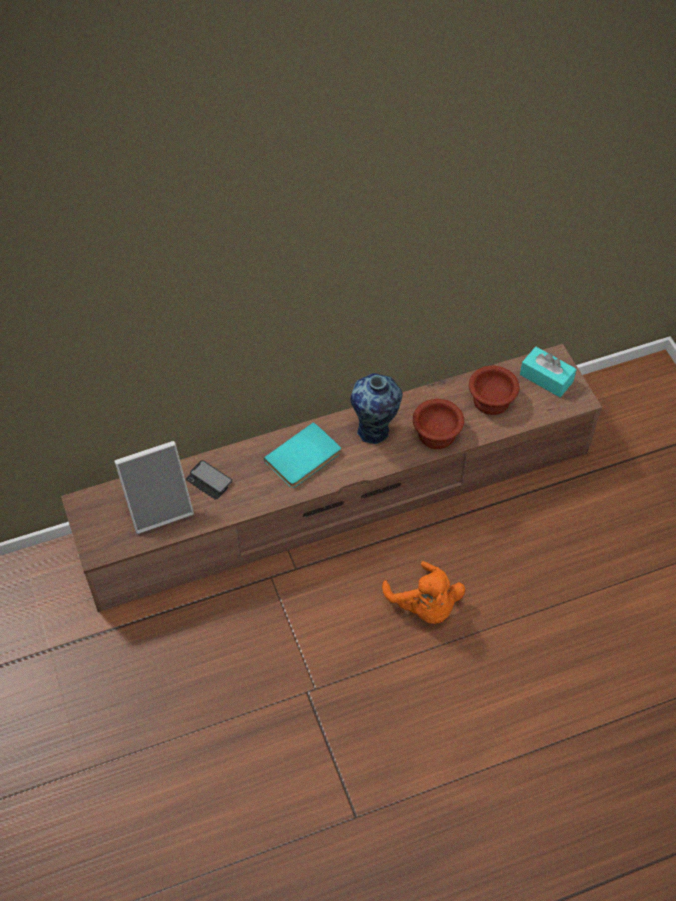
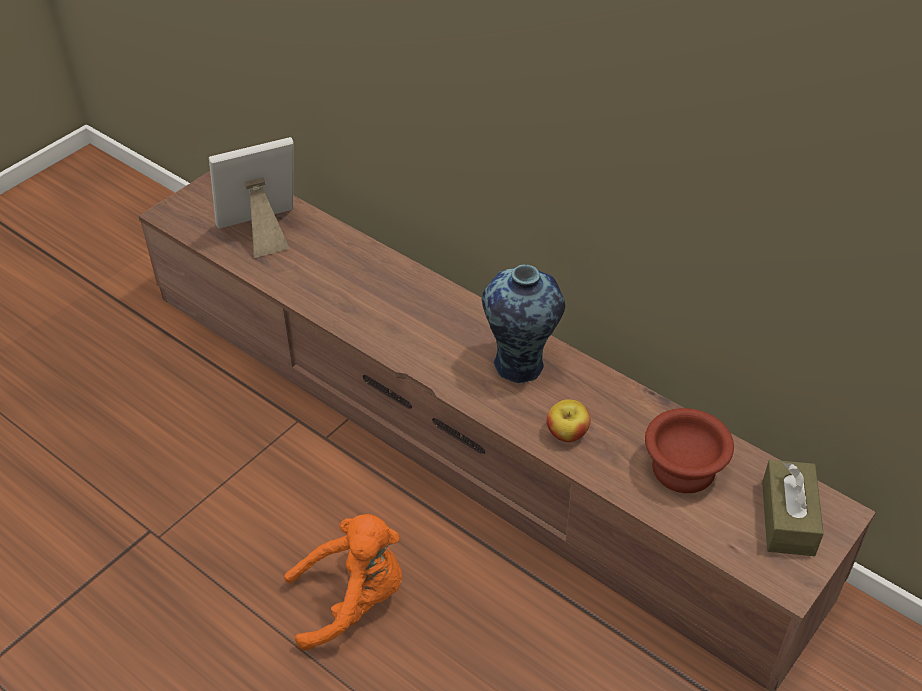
camera: 60 degrees right, 10 degrees down
picture frame [114,441,194,534] -> picture frame turned 120 degrees clockwise [209,137,294,258]
phone [186,460,232,500] -> none
turquoise book [264,422,341,488] -> none
orange plush toy [382,561,465,624] -> orange plush toy turned 135 degrees counterclockwise [284,514,402,650]
brown bowl [413,399,464,449] -> apple [547,399,590,442]
turquoise tissue box [520,347,577,397] -> brown tissue box [762,460,824,556]

